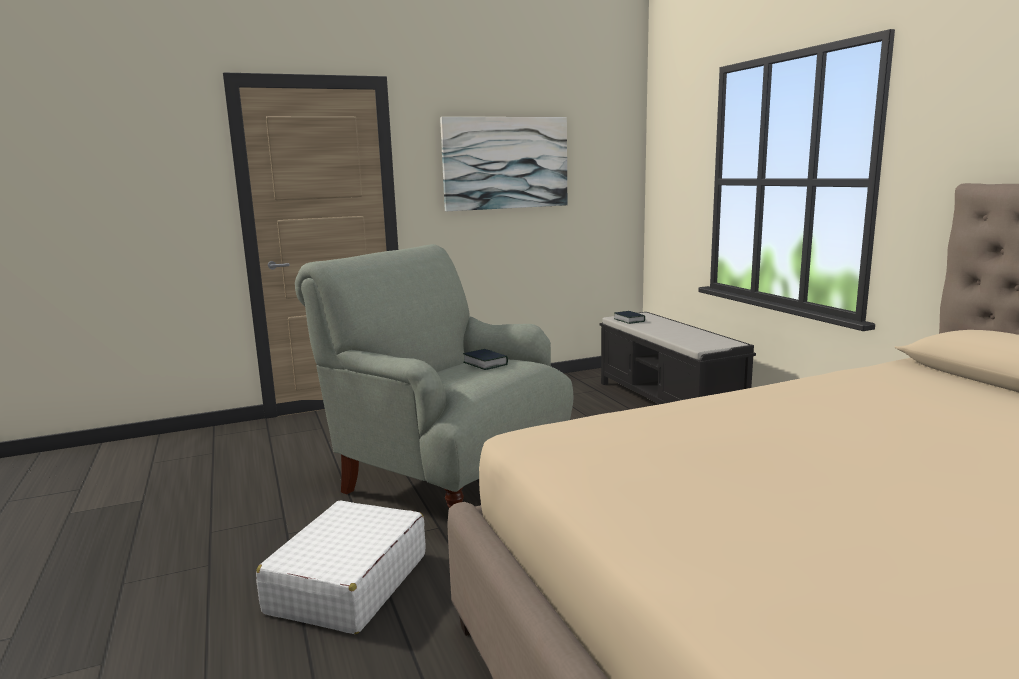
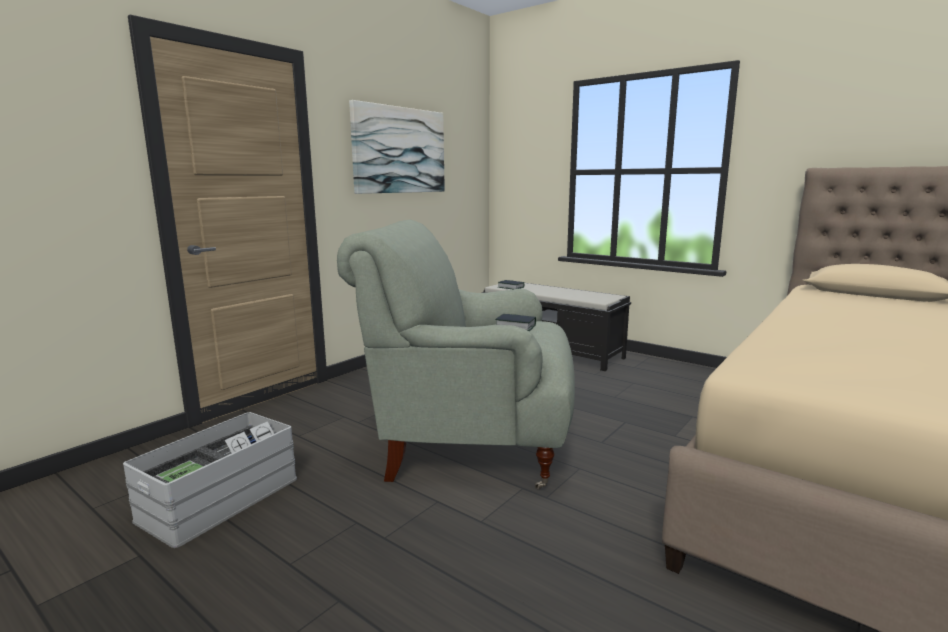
camera: 30 degrees left, 0 degrees up
white suitcase [256,501,426,634] -> none
none -> grey storage box [123,412,297,548]

